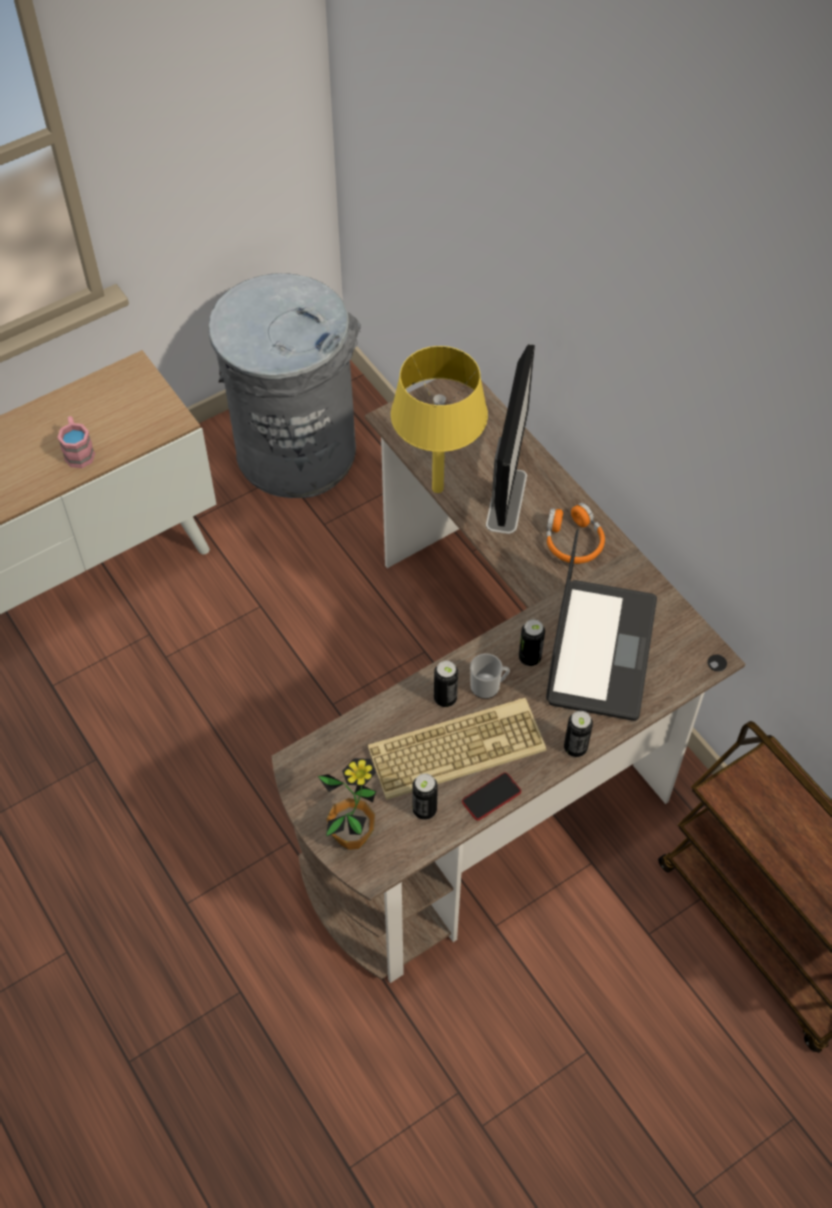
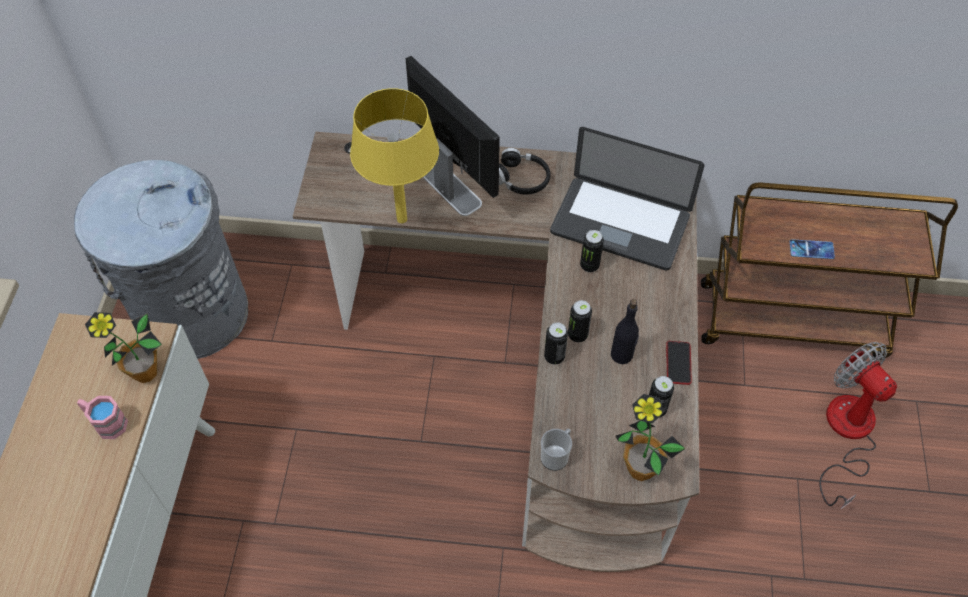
camera: 50 degrees left, 0 degrees up
keyboard [368,698,546,800] -> black bottle [611,299,639,364]
mug [470,653,510,699] -> mug moved to [541,429,572,471]
orange headphones [546,503,605,564] -> black headphones [499,148,551,194]
laptop [546,529,657,721] -> laptop turned 150 degrees clockwise [550,127,704,270]
can [564,711,593,757] -> can moved to [544,322,568,364]
none -> potted plant [85,312,162,383]
none -> phone [790,239,835,259]
none -> fan [819,342,897,509]

